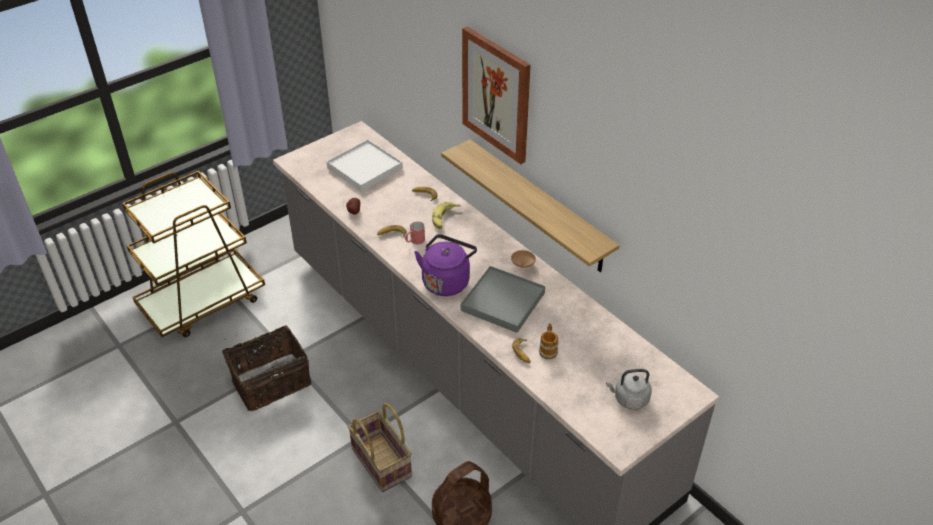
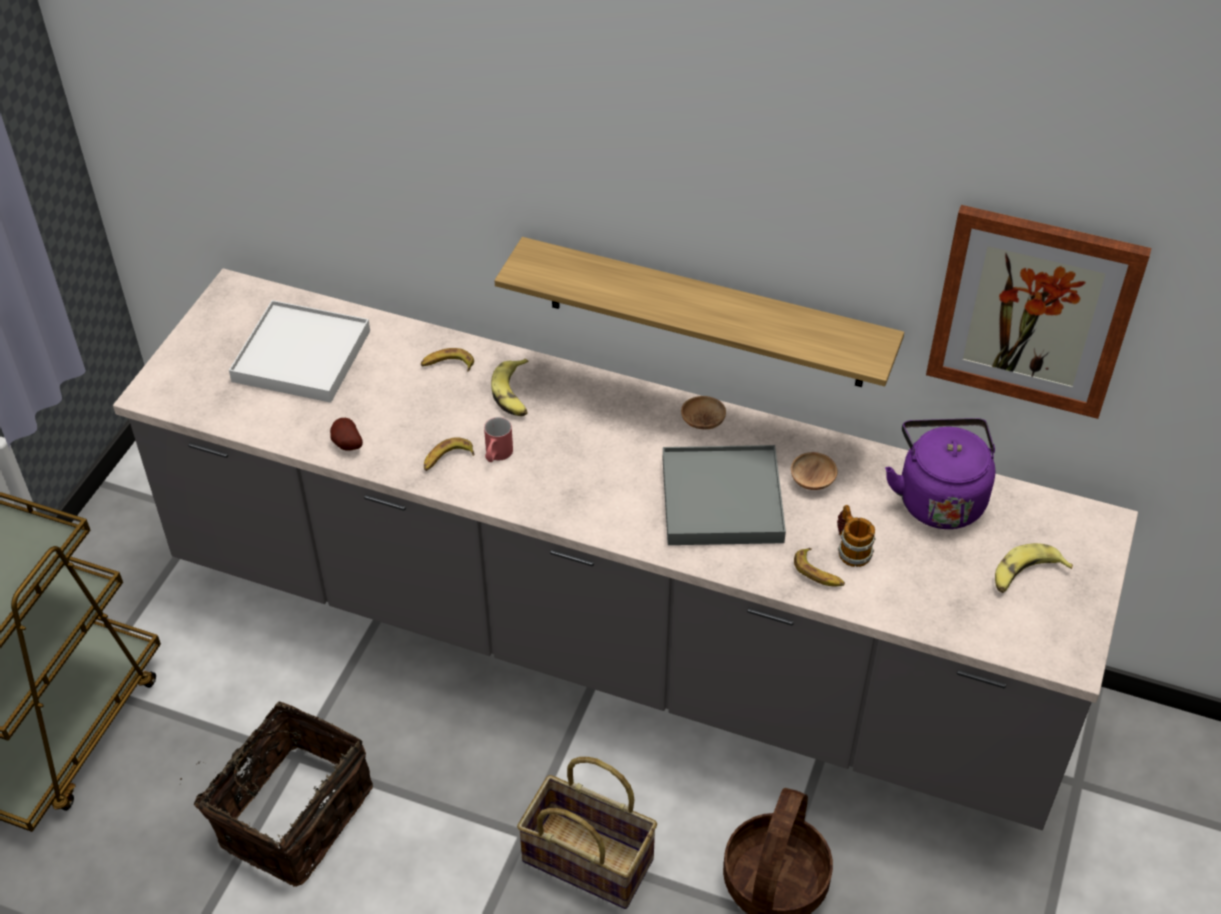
camera: 30 degrees left, 5 degrees up
purple kettle [414,234,477,296] -> purple kettle moved to [885,418,996,529]
picture [462,26,531,164] -> picture moved to [926,205,1152,419]
grey kettle [606,369,652,410] -> banana [995,543,1073,593]
none -> brown bowl [791,452,838,490]

